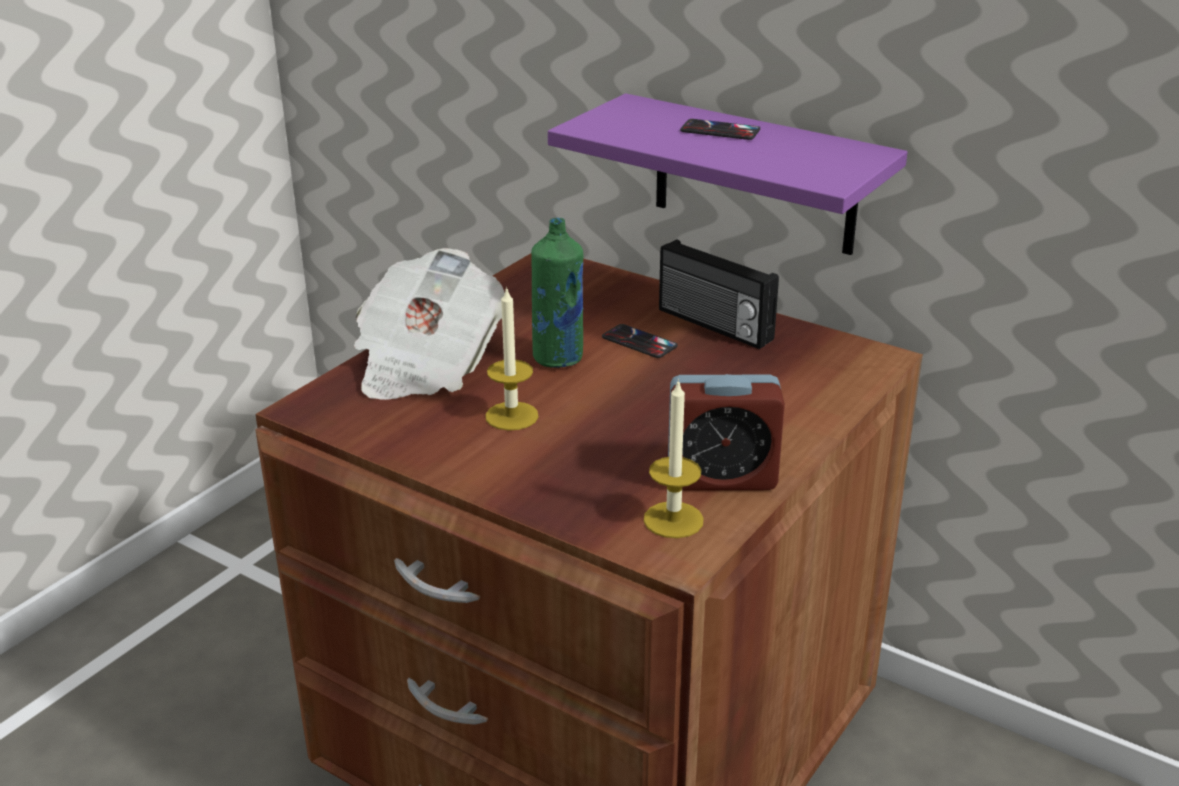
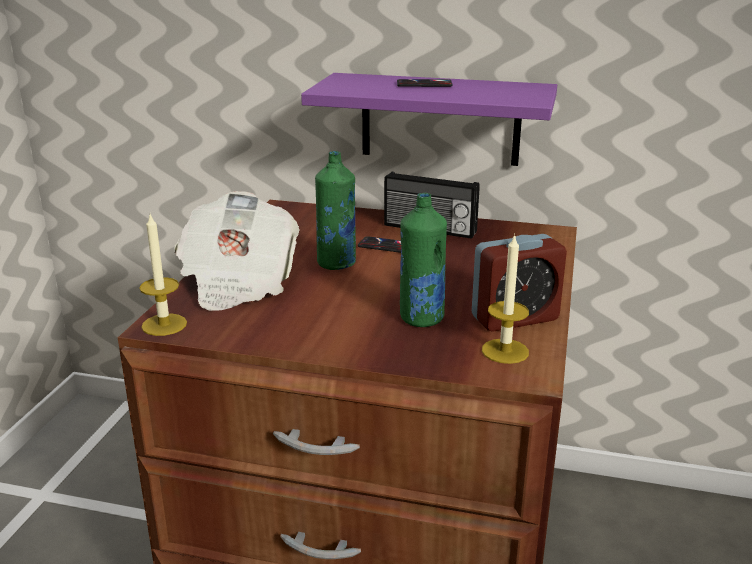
camera: 20 degrees left, 5 degrees down
candle [485,286,538,431] -> candle moved to [139,215,187,336]
none -> green bottle [400,193,447,327]

